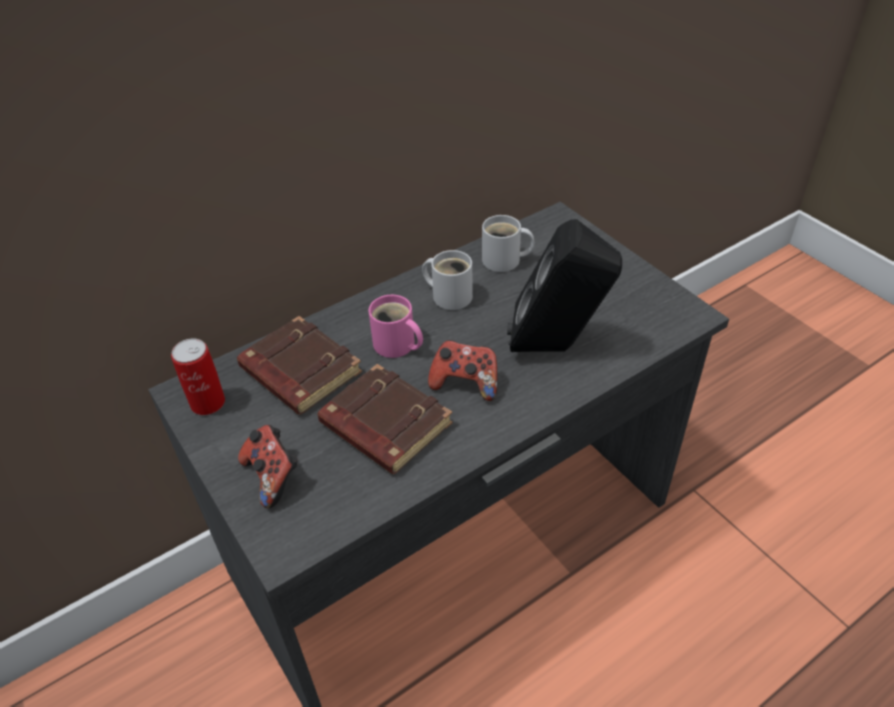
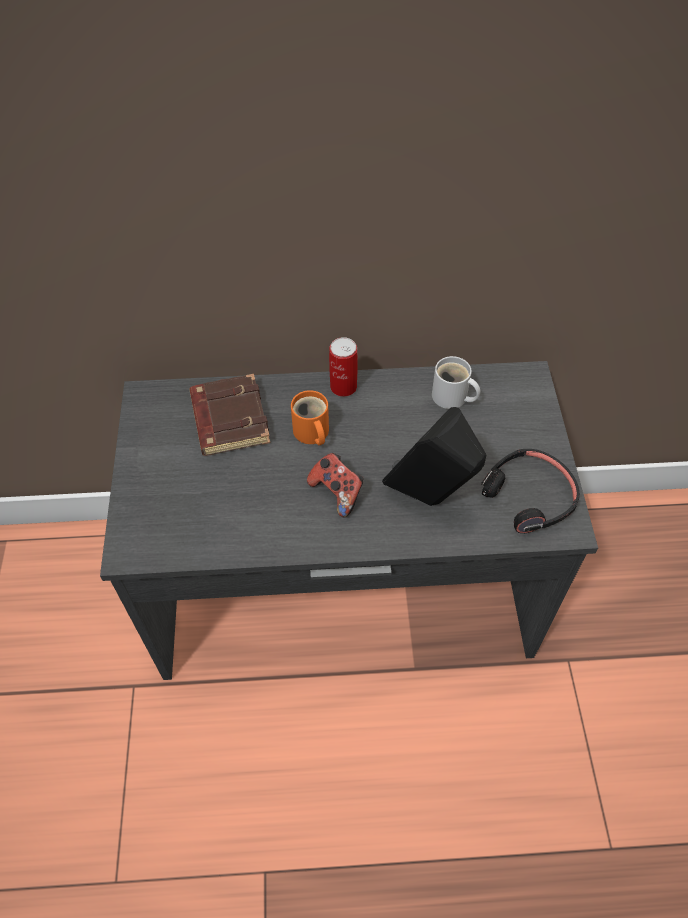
camera: 30 degrees right, 10 degrees up
can [171,338,225,415] -> can moved to [329,337,358,397]
game controller [238,425,298,509] -> none
brown book [318,364,453,474] -> none
pink mug [369,295,423,358] -> orange mug [291,390,329,445]
white mug [422,250,473,310] -> none
none -> black headphones [481,449,580,533]

